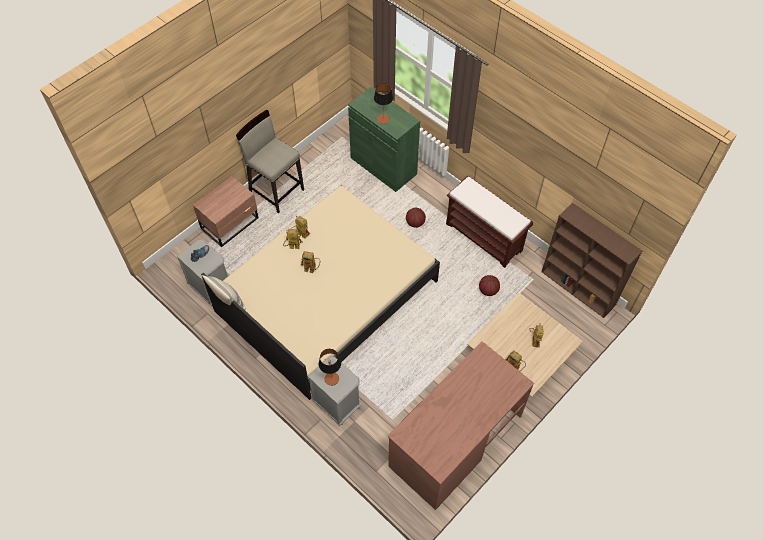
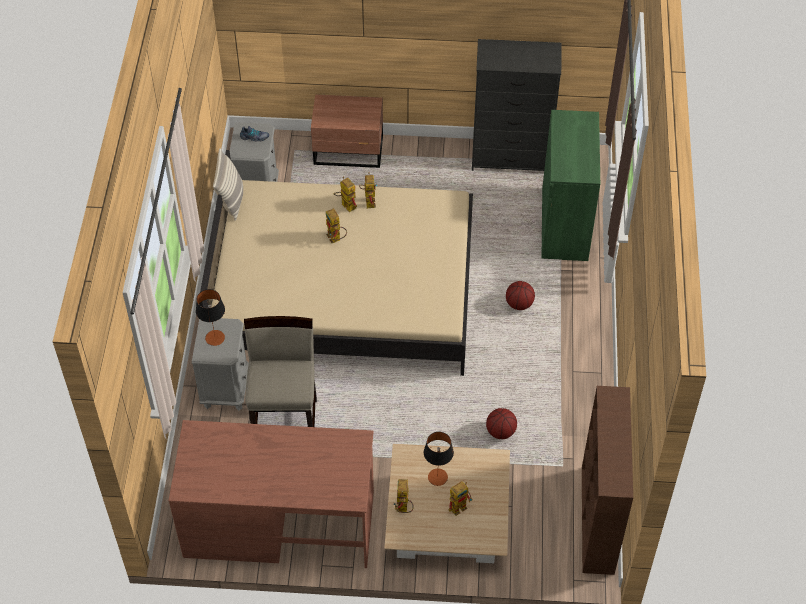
camera: 50 degrees right, 5 degrees down
beige stool [236,110,304,213] -> beige stool moved to [244,316,317,427]
table lamp [374,83,393,124] -> table lamp moved to [424,432,454,486]
brown bench [446,176,533,268] -> none
none -> black dresser [472,39,561,171]

